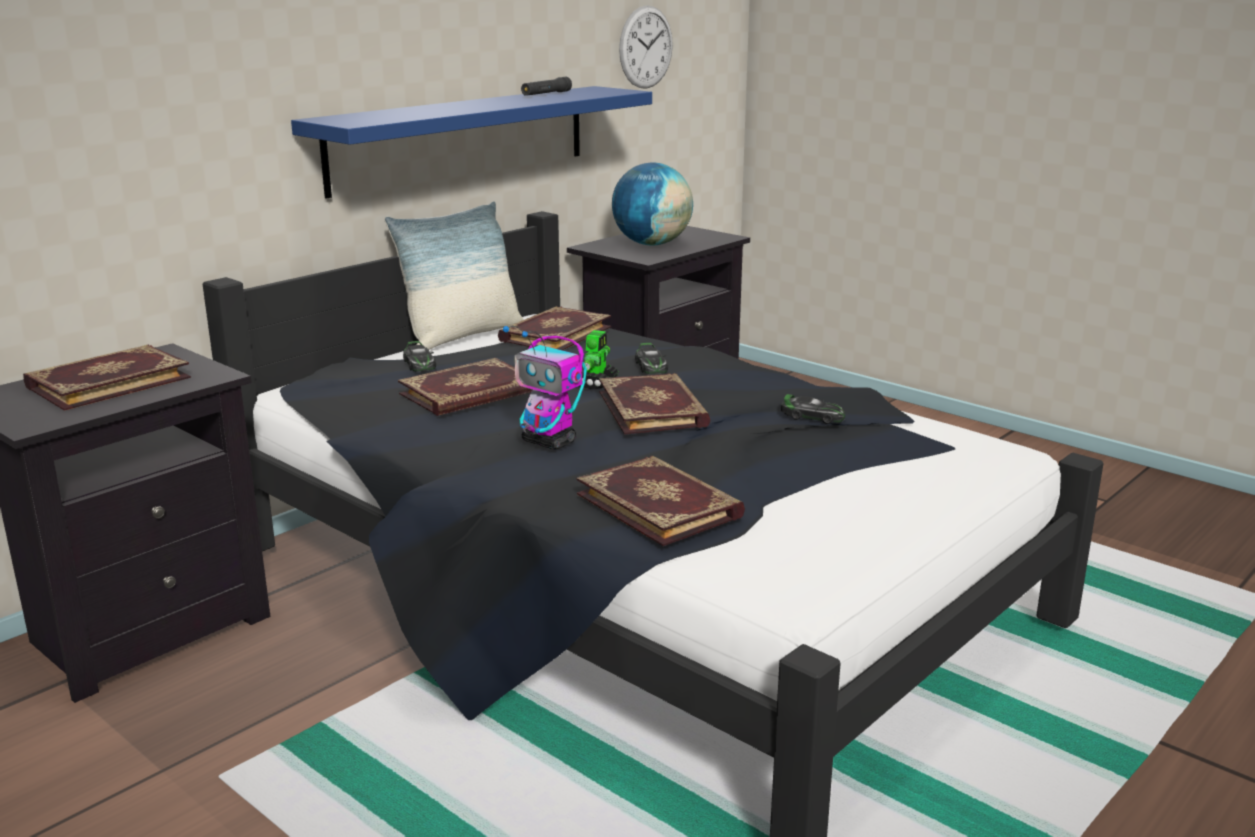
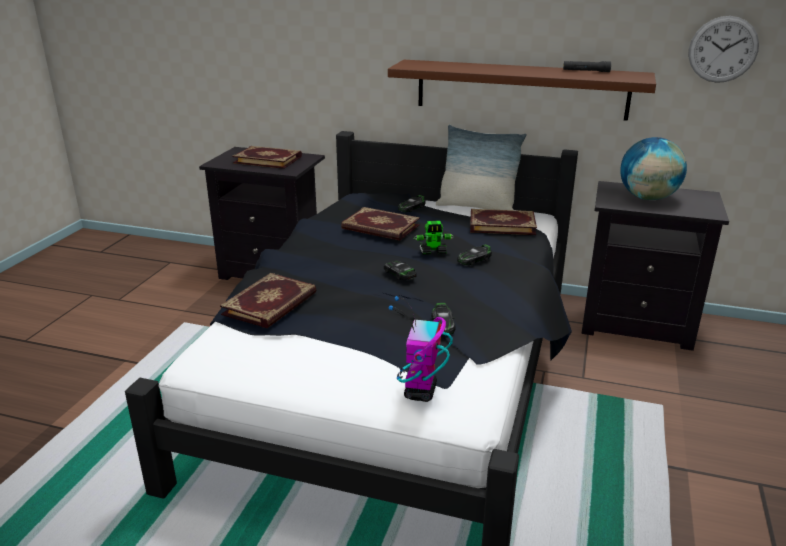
camera: 65 degrees right, 5 degrees up
blue shelf [291,86,652,199] -> brown shelf [388,60,656,121]
toy robot [503,325,587,450] -> toy robot moved to [389,296,453,402]
book [599,373,711,435] -> toy car [384,261,417,280]

